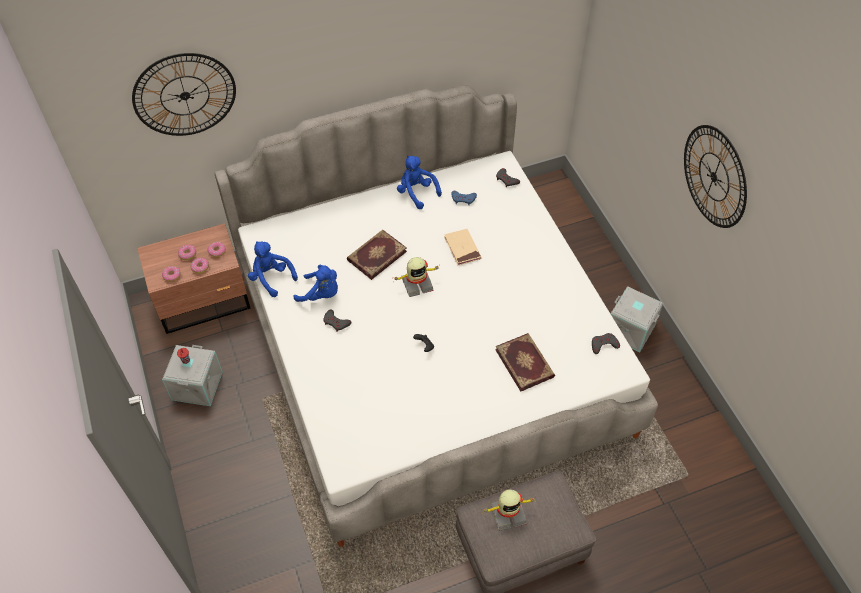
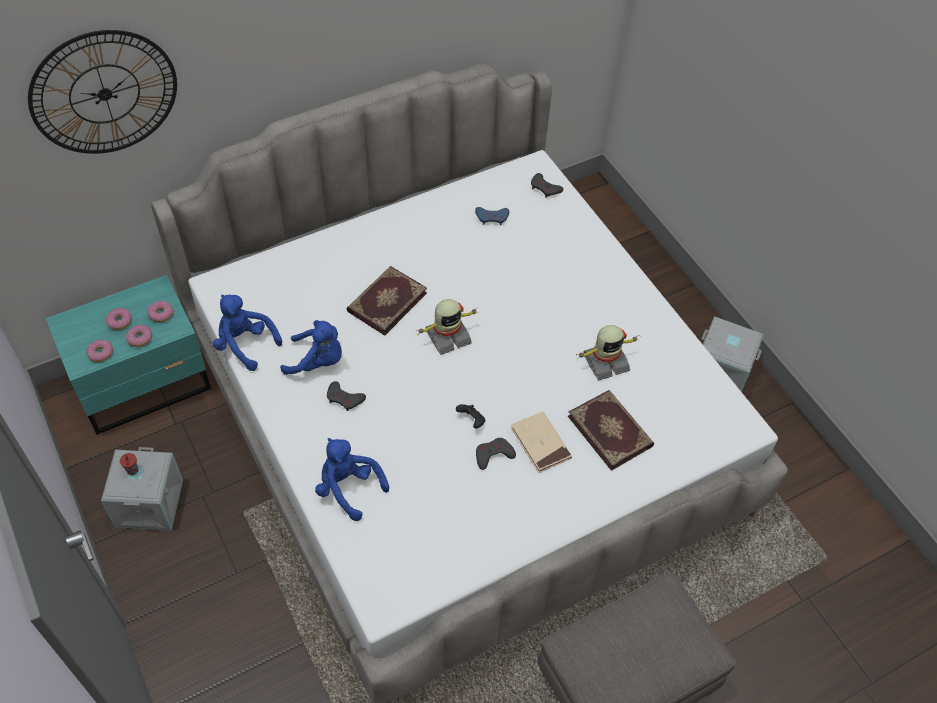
camera: 10 degrees left, 0 degrees up
brown nightstand [137,223,251,334] -> turquoise nightstand [46,275,211,435]
blue plush toy [397,156,442,209] -> blue plush toy moved to [315,438,389,521]
beige book [444,229,482,265] -> beige book moved to [511,411,572,473]
toy robot [481,489,536,531] -> toy robot moved to [576,325,640,380]
grey game controller [592,333,620,354] -> grey game controller moved to [476,438,516,470]
wall clock [684,125,747,228] -> none

